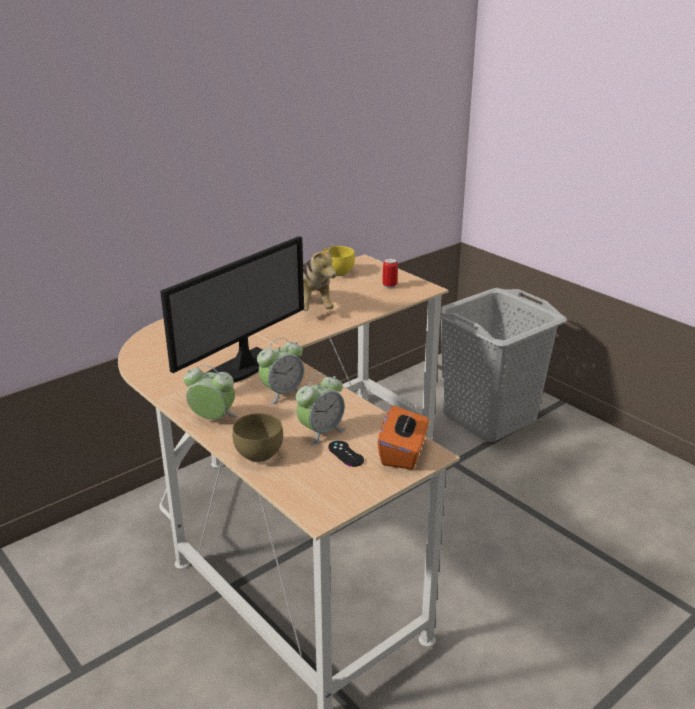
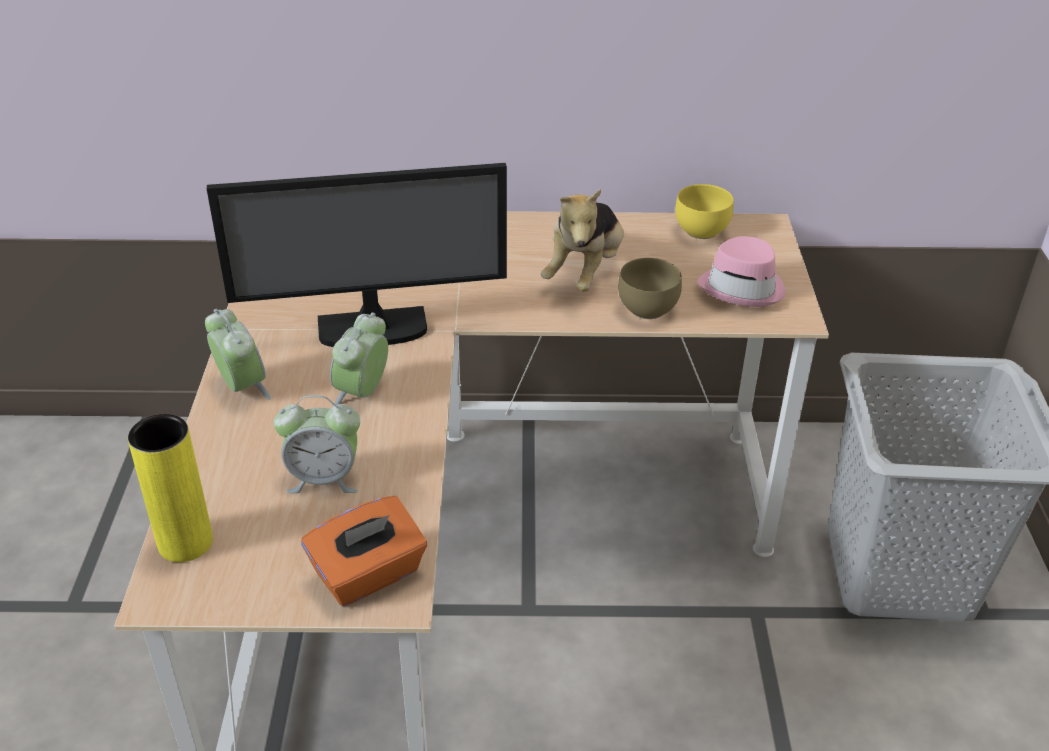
camera: 40 degrees right, 10 degrees up
brown bowl [233,413,283,462] -> brown bowl moved to [618,258,682,319]
alarm clock [257,338,304,404] -> alarm clock turned 105 degrees clockwise [330,312,388,406]
black game controller [328,441,364,467] -> none
can [382,258,398,289] -> pink hat [697,236,786,307]
none -> yellow vase [128,414,213,562]

